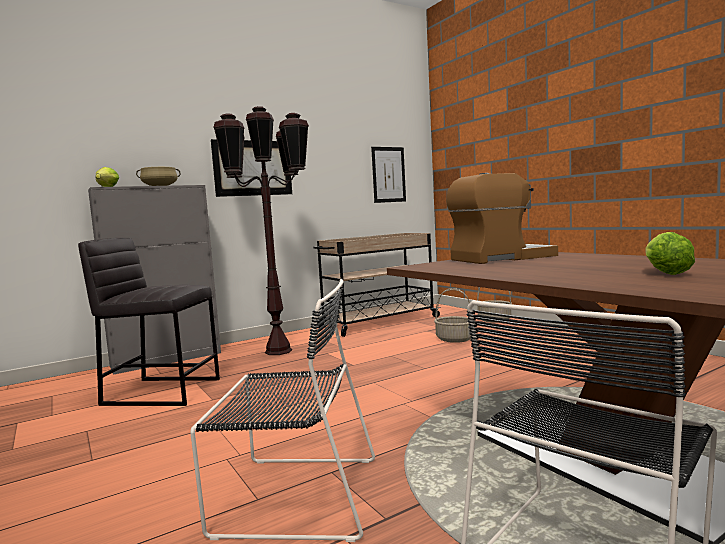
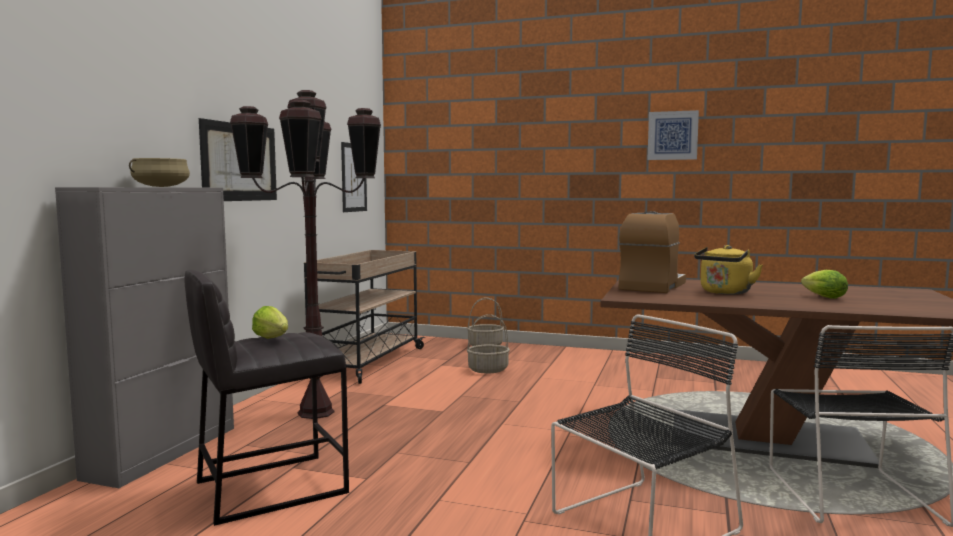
camera: 40 degrees left, 0 degrees up
lettuce [96,167,119,187] -> lettuce moved to [252,306,288,339]
none -> picture [648,110,699,160]
none -> yellow kettle [694,245,763,294]

